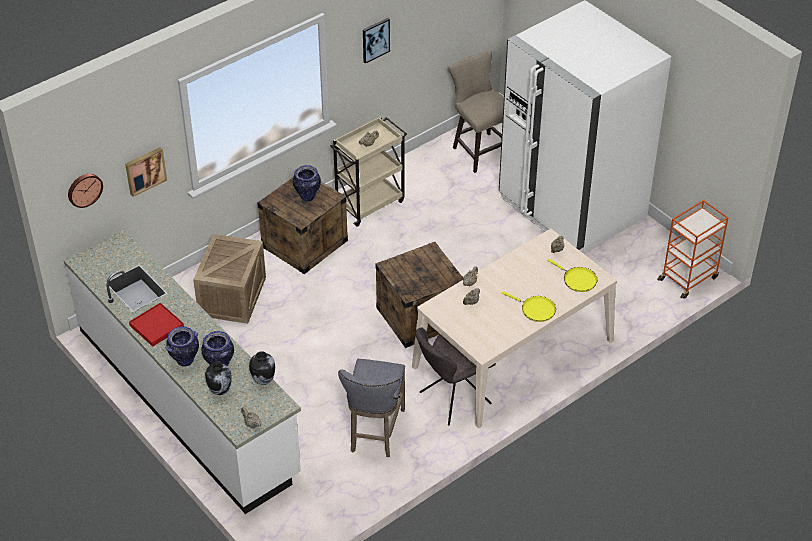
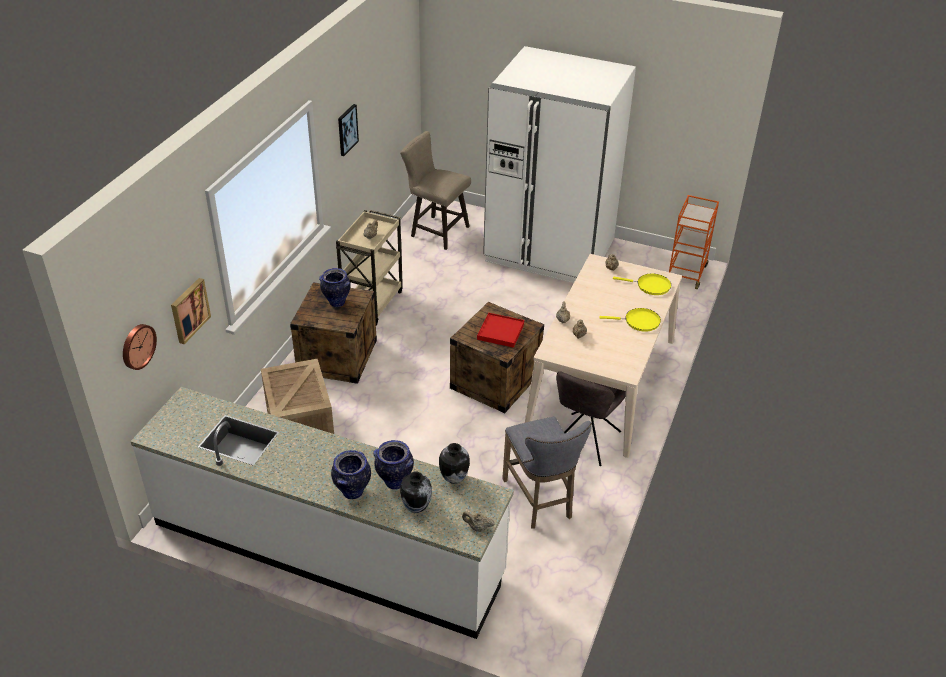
camera: 30 degrees left, 5 degrees down
red tray [129,303,184,347] -> red tray moved to [477,313,524,348]

